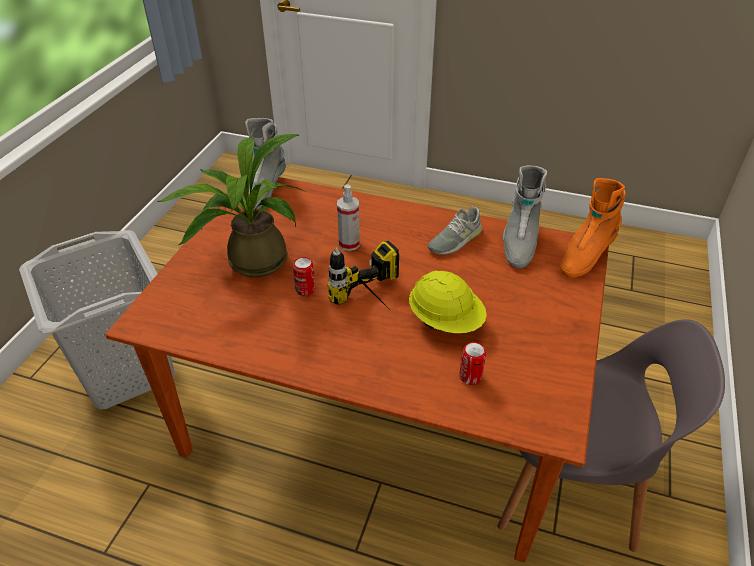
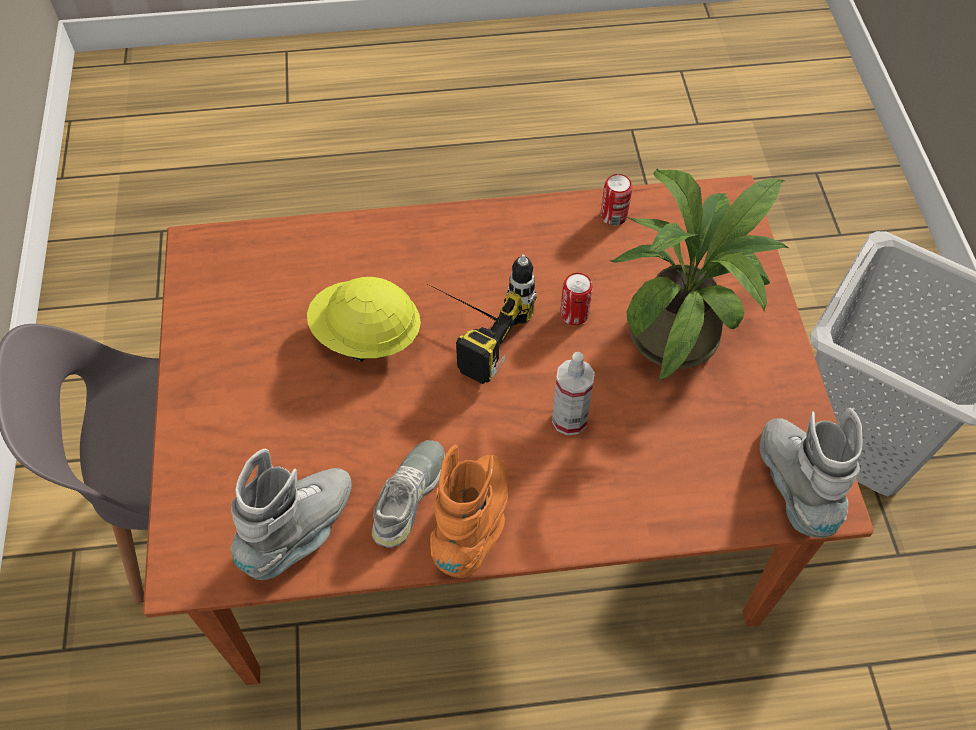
camera: 155 degrees right, 15 degrees up
can [459,342,486,385] -> can moved to [601,174,632,226]
grey boot [503,165,547,268] -> grey boot turned 45 degrees clockwise [230,448,352,580]
orange boot [560,178,626,278] -> orange boot moved to [430,445,508,578]

